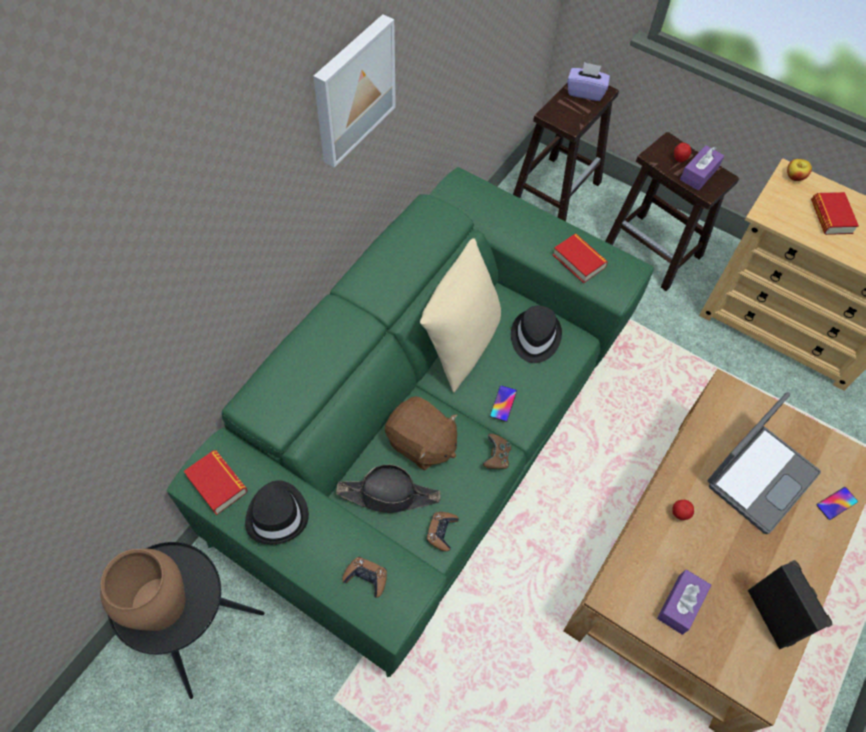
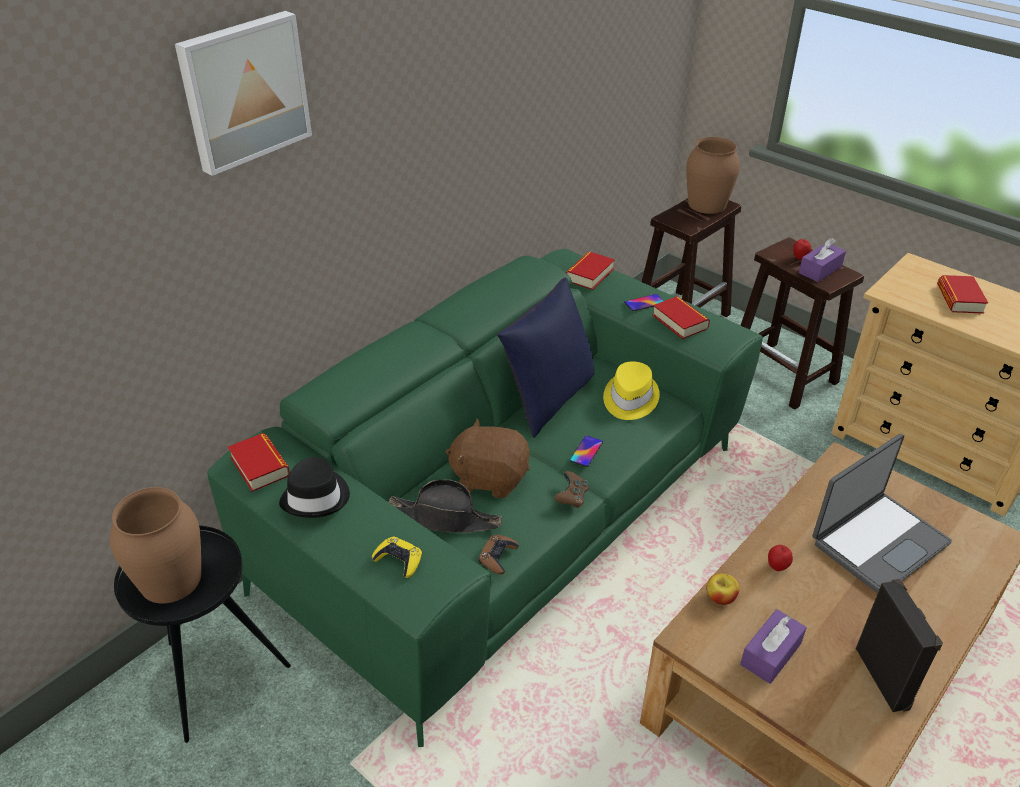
camera: 10 degrees right, 20 degrees down
picture [313,14,396,167] -> picture moved to [175,11,312,176]
brown game controller [342,557,387,598] -> yellow game controller [372,536,422,578]
brown plush toy [385,396,458,471] -> brown plush toy turned 150 degrees clockwise [446,418,530,499]
beige pillow [420,238,501,392] -> blue pillow [497,278,594,438]
black hat [511,306,562,363] -> yellow hat [603,361,660,420]
purple tissue box [567,62,610,101] -> brown vase [686,137,740,214]
apple [787,159,812,181] -> apple moved to [707,573,740,605]
phone [816,487,858,520] -> phone moved to [624,294,663,311]
none -> book [566,251,615,290]

